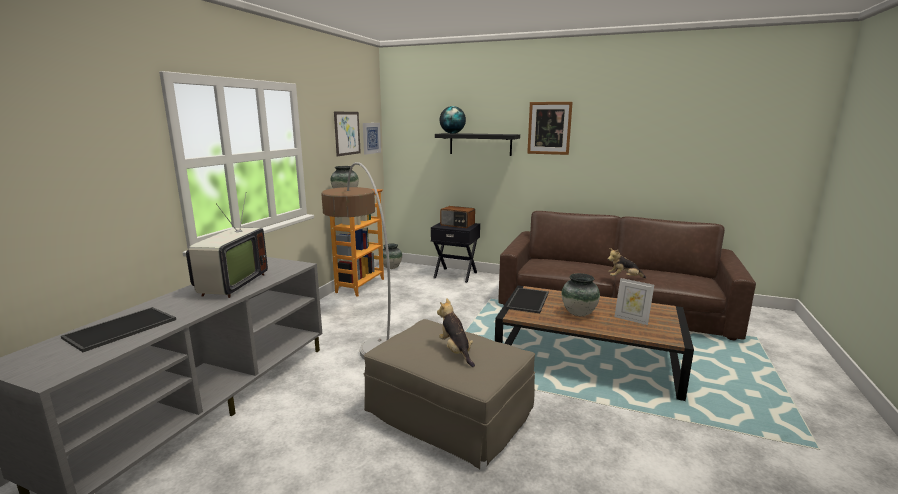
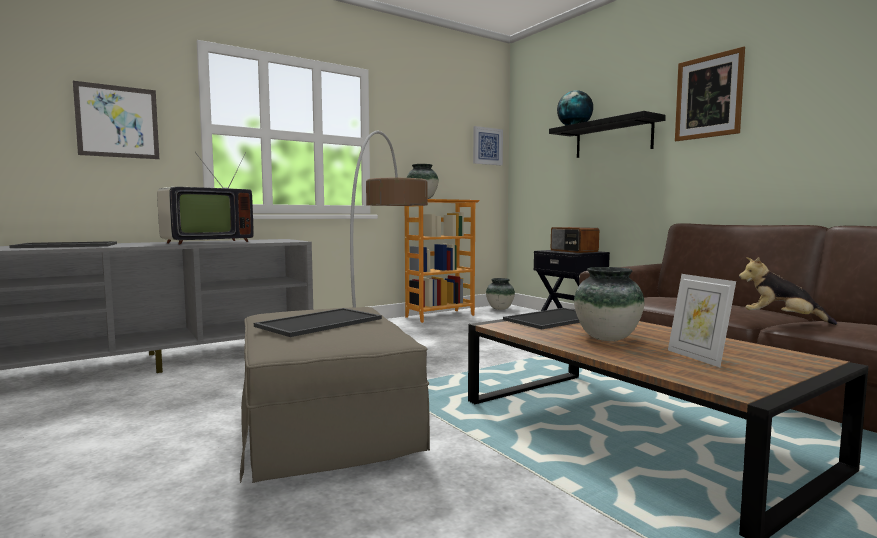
camera: 35 degrees right, 10 degrees down
picture [334,112,361,156] -> picture moved to [73,81,159,159]
plush toy [437,299,475,367] -> tray [254,308,382,337]

